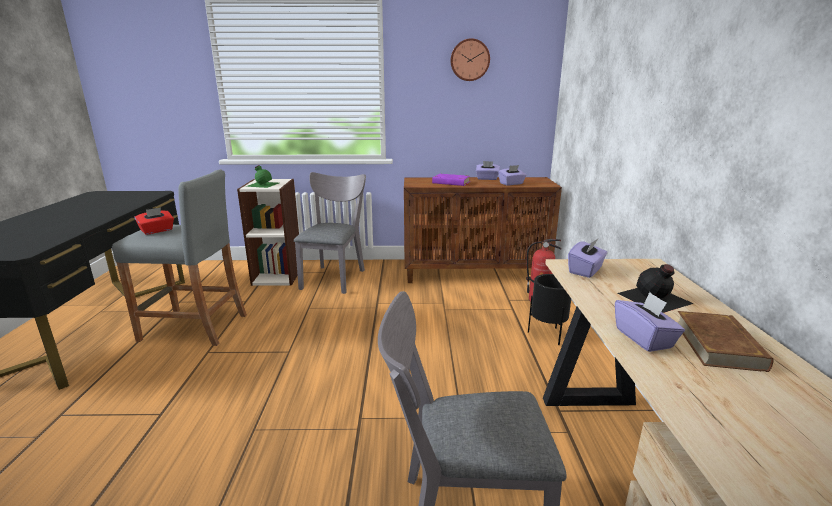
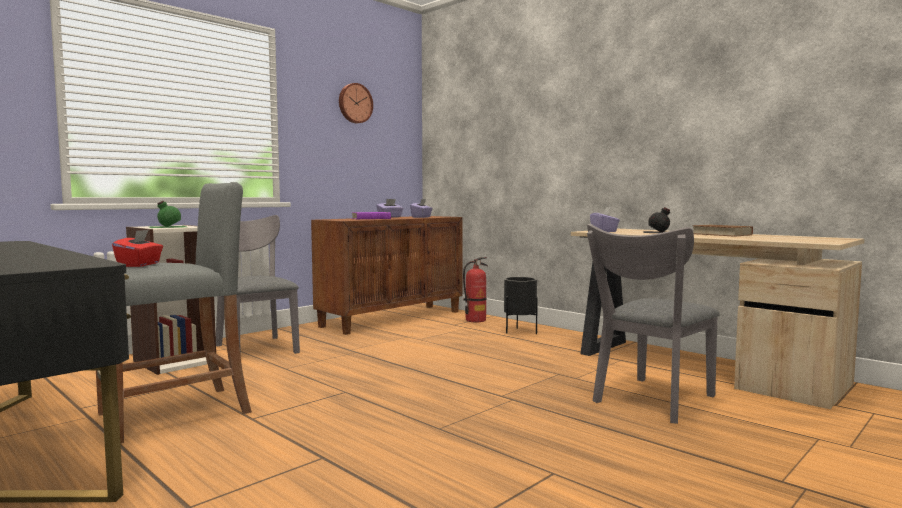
camera: 45 degrees left, 15 degrees down
purple tissue box [615,292,685,352] -> none

